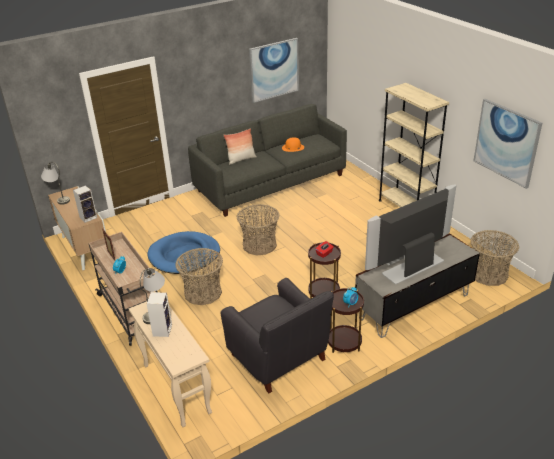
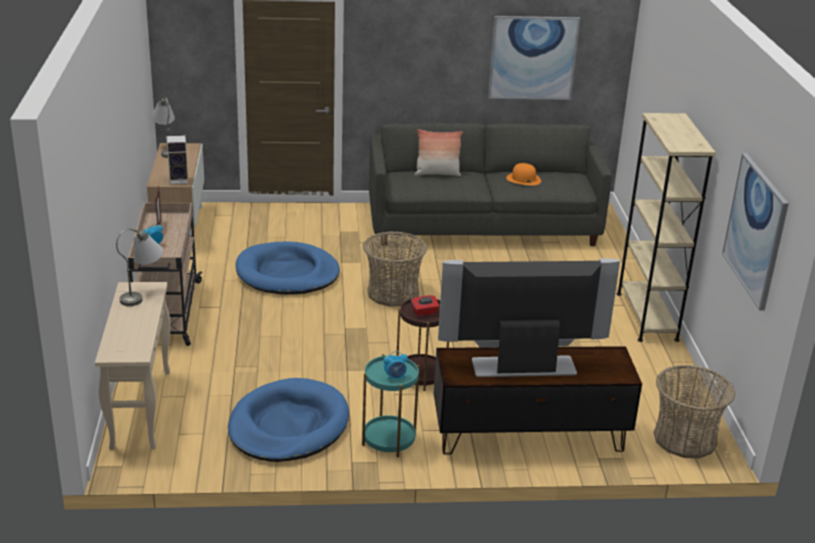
camera: 25 degrees right, 5 degrees down
speaker [147,292,172,337] -> none
basket [175,248,223,305] -> none
black armchair [221,278,334,393] -> blue dog bed [228,378,349,462]
brown side table [328,288,364,353] -> turquoise side table [362,354,420,458]
grey tv stand [355,233,480,338] -> brown tv stand [434,346,642,455]

